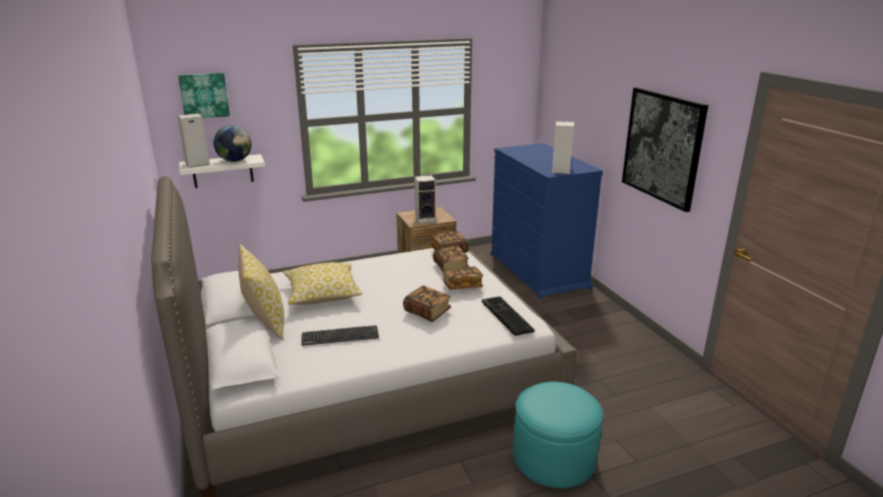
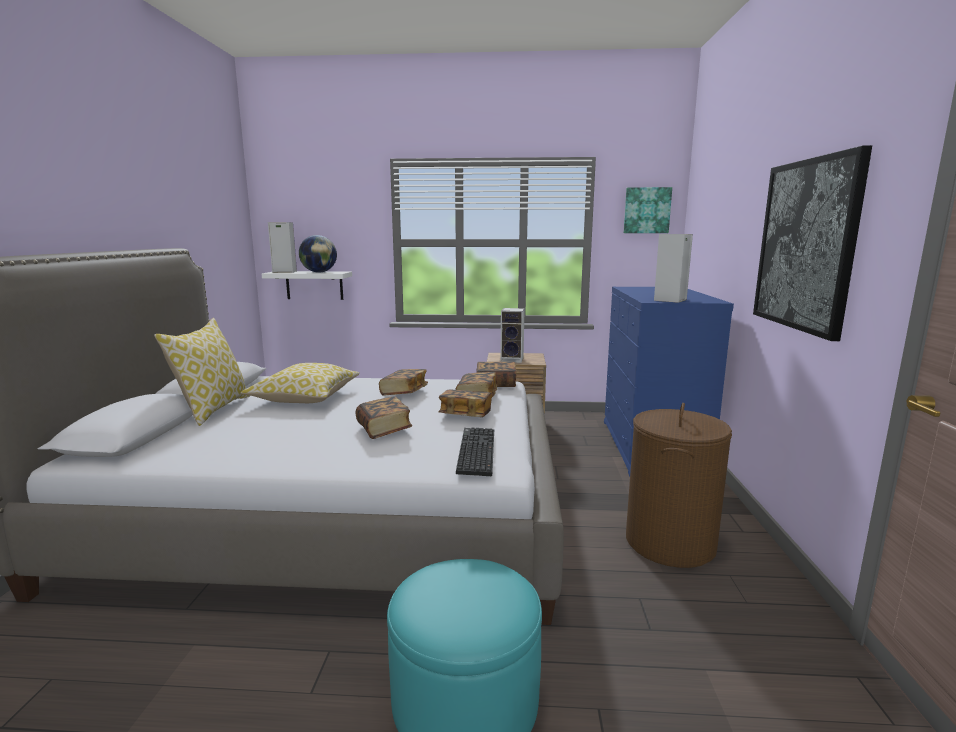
camera: 25 degrees right, 10 degrees down
picture [178,73,230,118] -> picture moved to [624,187,672,233]
keyboard [301,325,379,346] -> none
none -> book [379,369,428,396]
none -> brown laundry basket [626,403,732,568]

